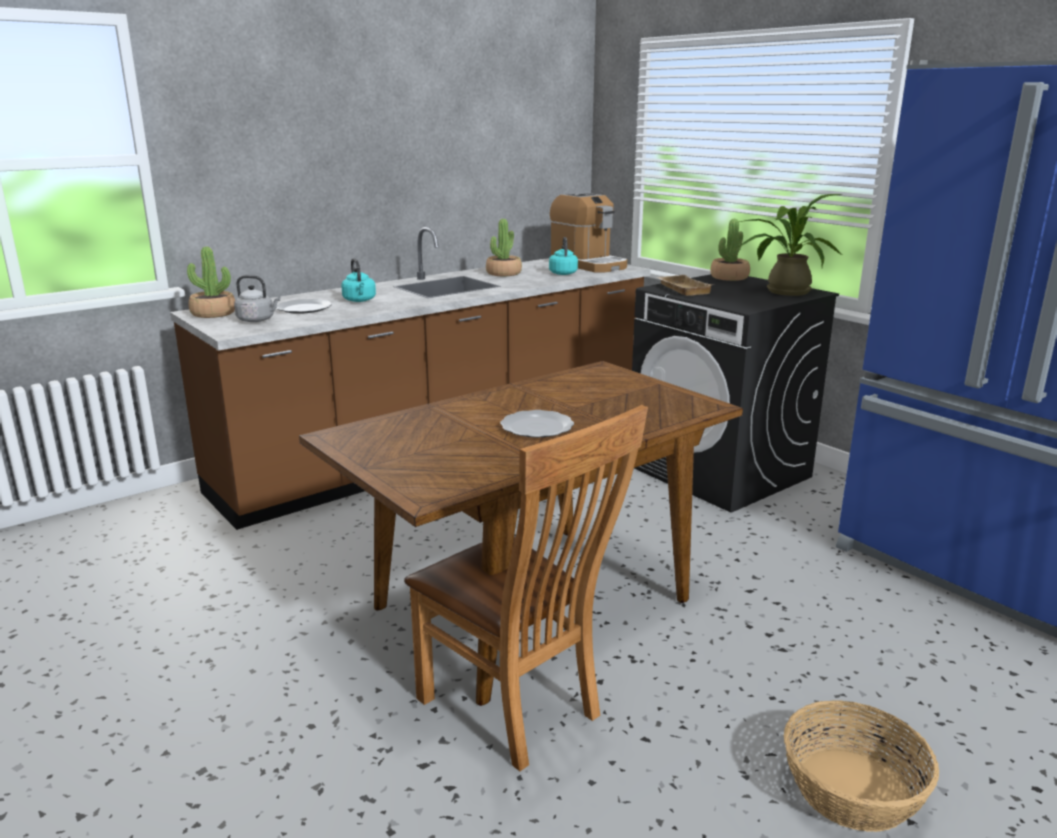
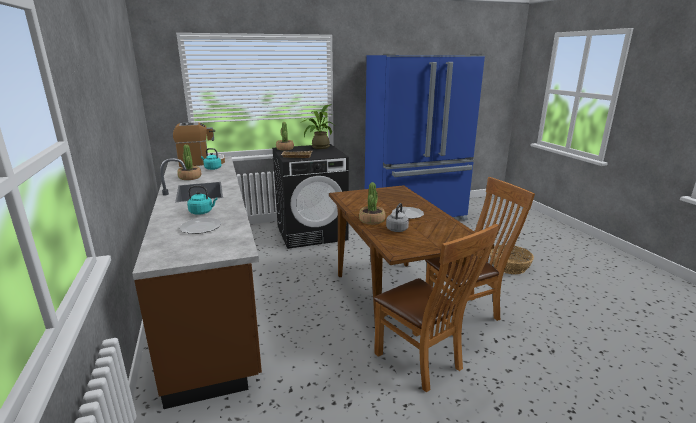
camera: 70 degrees left, 0 degrees up
potted plant [187,247,235,318] -> potted plant moved to [359,182,385,225]
grey kettle [234,275,280,322] -> grey kettle moved to [386,203,409,232]
none -> brown chair [373,224,499,392]

